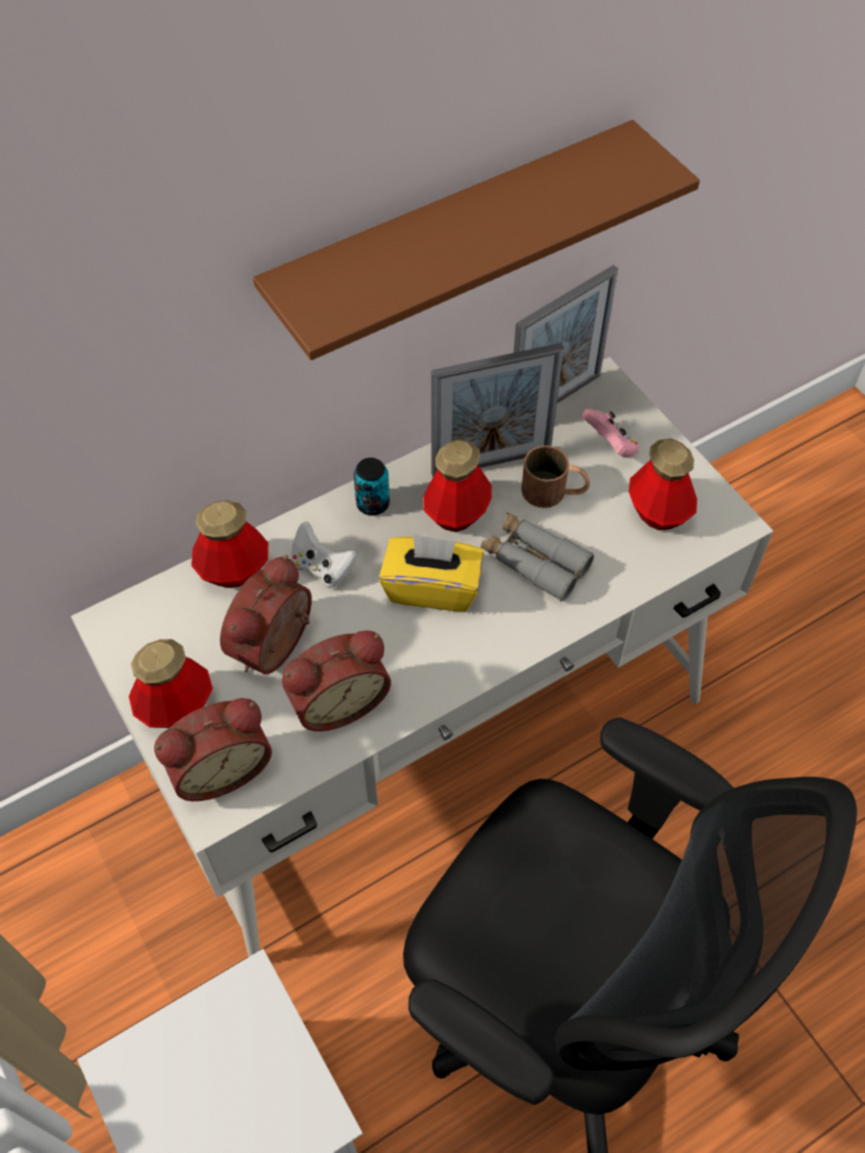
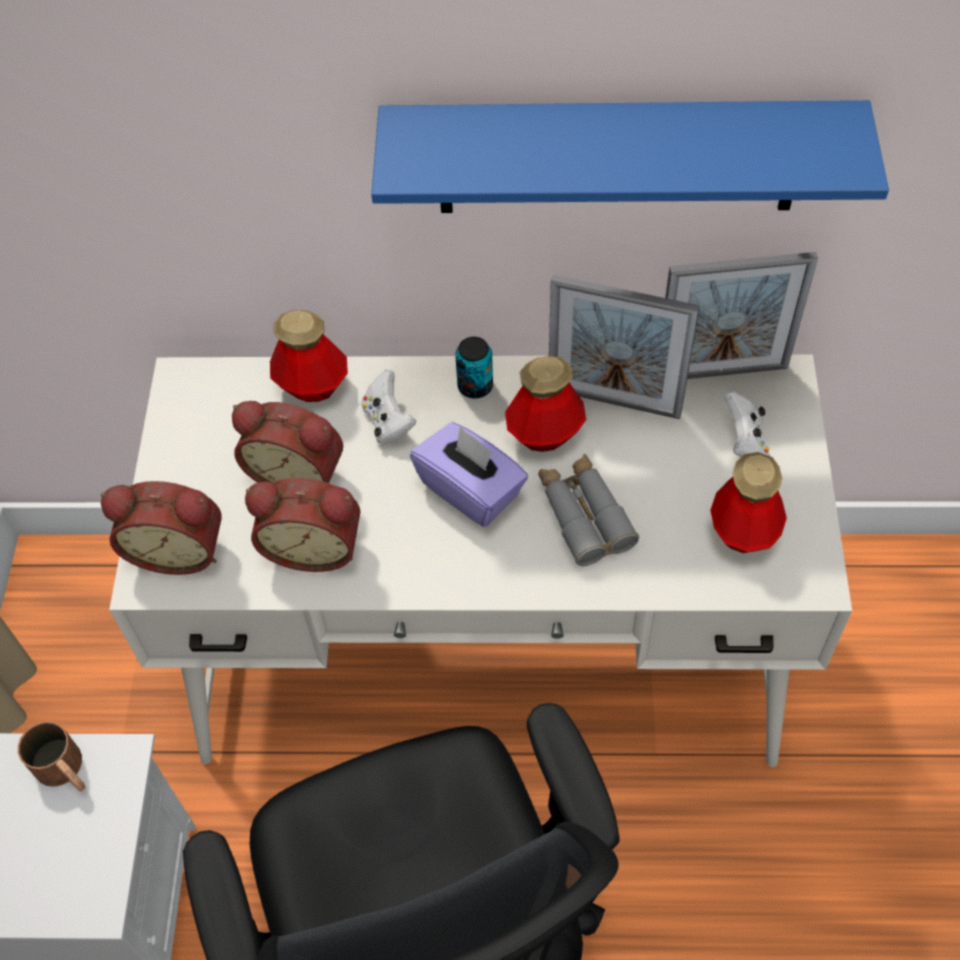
camera: 35 degrees right, 0 degrees up
bottle [129,639,213,728] -> none
alarm clock [220,555,312,674] -> alarm clock turned 135 degrees counterclockwise [232,401,343,483]
brown shelf [253,120,700,360] -> blue shelf [371,100,889,213]
yellow tissue box [379,533,484,612] -> purple tissue box [410,422,528,527]
brown mug [521,446,590,508] -> brown mug moved to [18,721,85,791]
pink game controller [581,408,639,458] -> white game controller [724,391,770,457]

